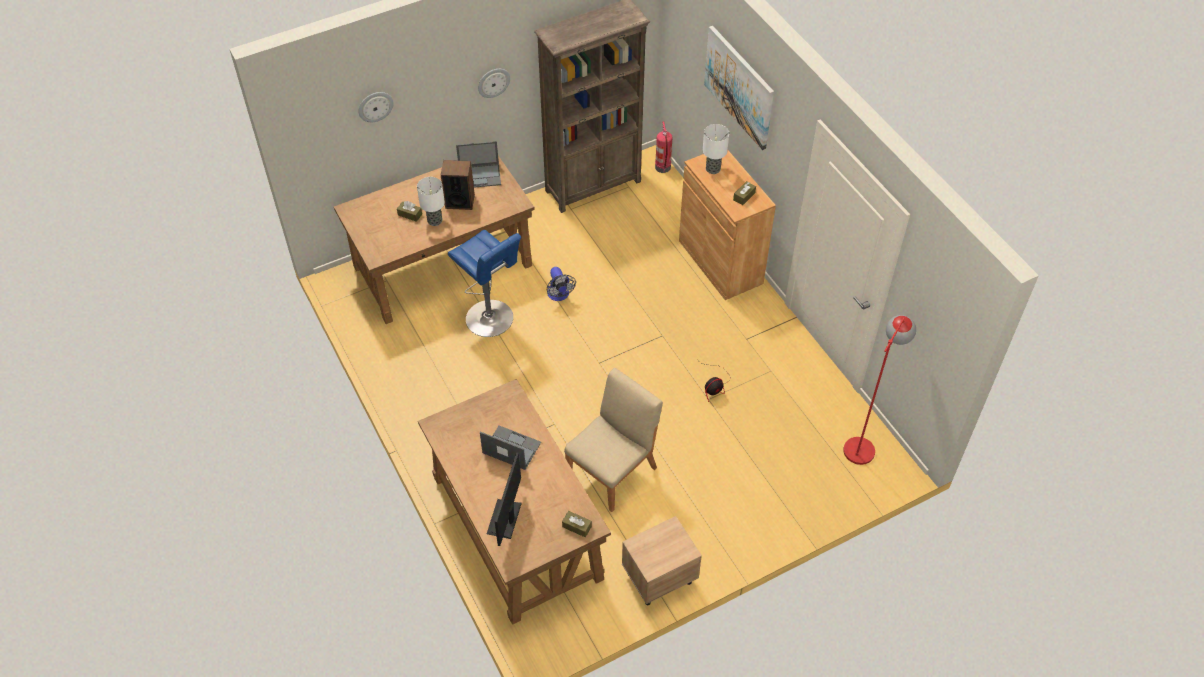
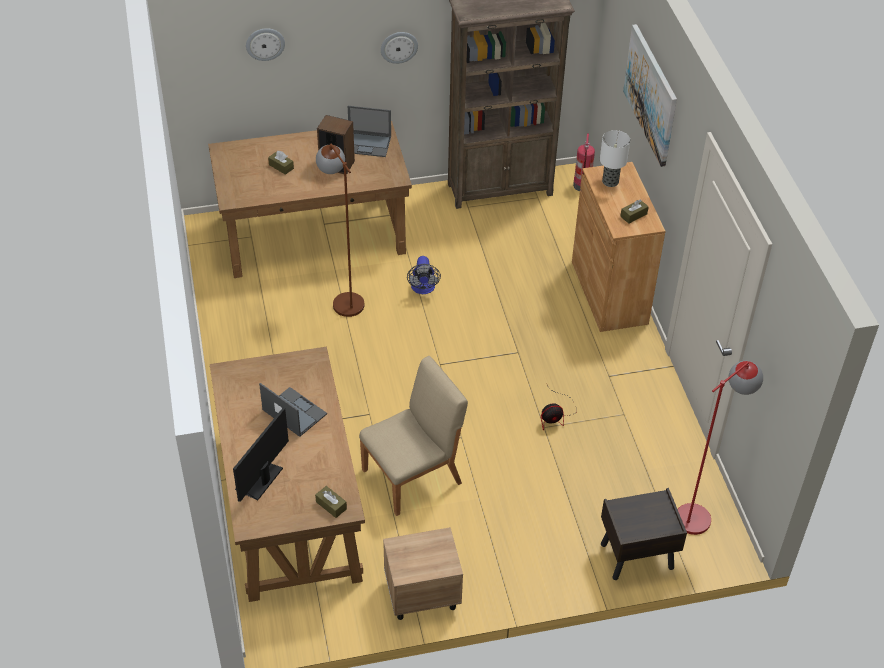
camera: 15 degrees right, 5 degrees down
table lamp [417,177,445,226] -> none
blue stool [448,230,521,337] -> brown floor lamp [316,144,364,317]
none -> brown nightstand [601,488,687,580]

